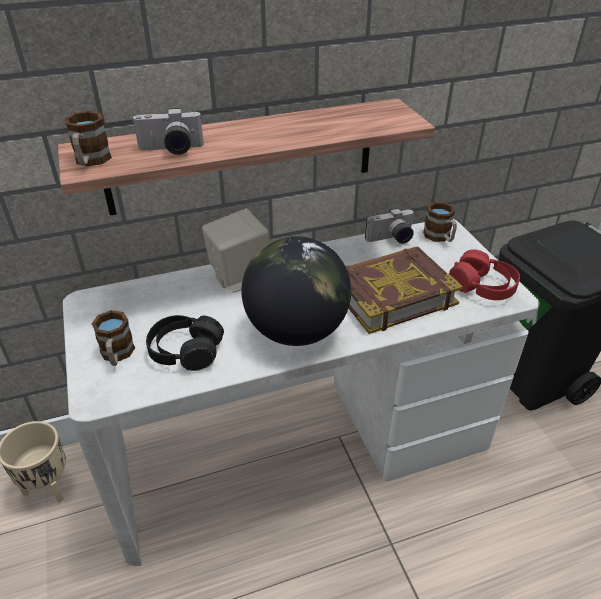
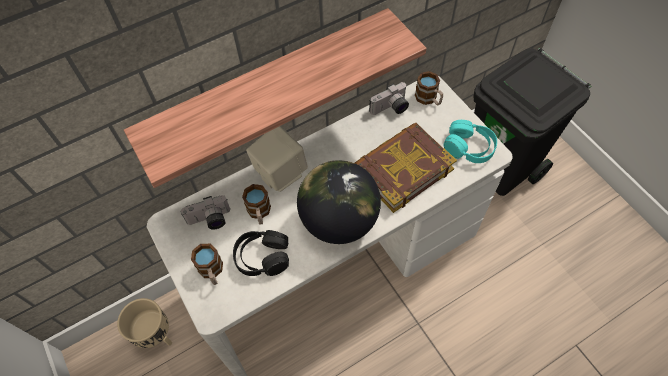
camera: 10 degrees left, 20 degrees up
mug [64,111,112,166] -> mug moved to [242,184,271,225]
camera [132,108,204,155] -> camera moved to [181,195,230,229]
red headphones [449,249,520,300] -> turquoise headphones [444,120,497,163]

